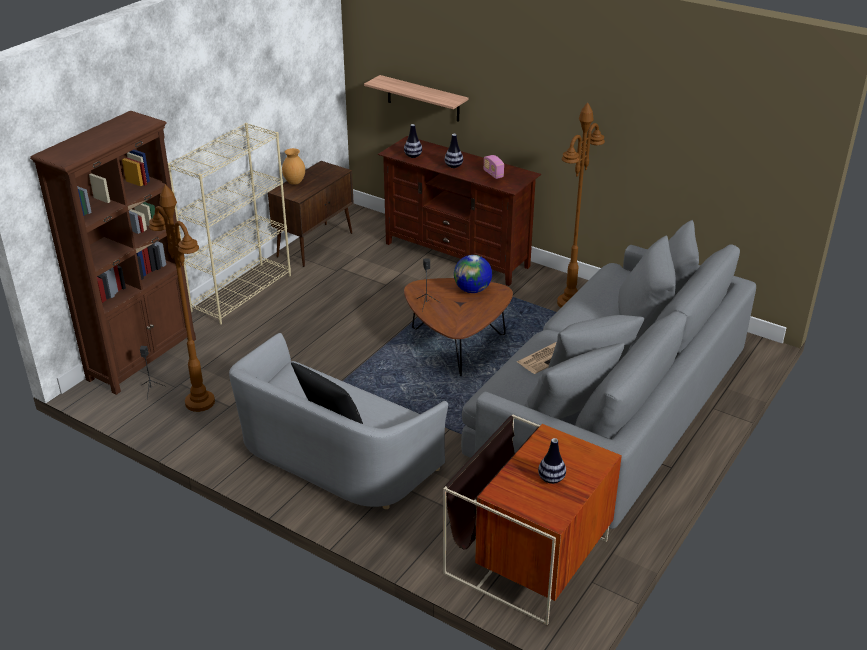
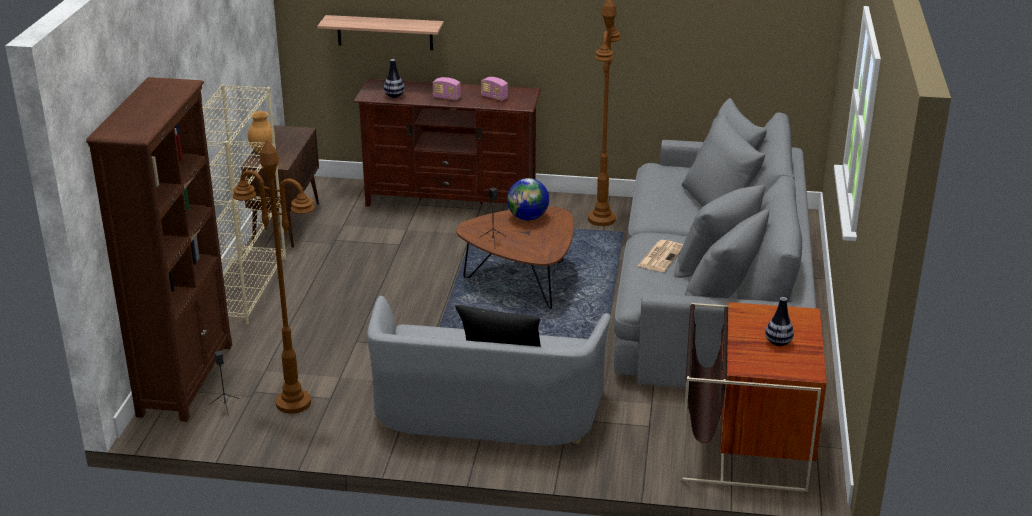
camera: 25 degrees left, 5 degrees down
vase [445,134,463,168] -> radio [433,77,461,100]

